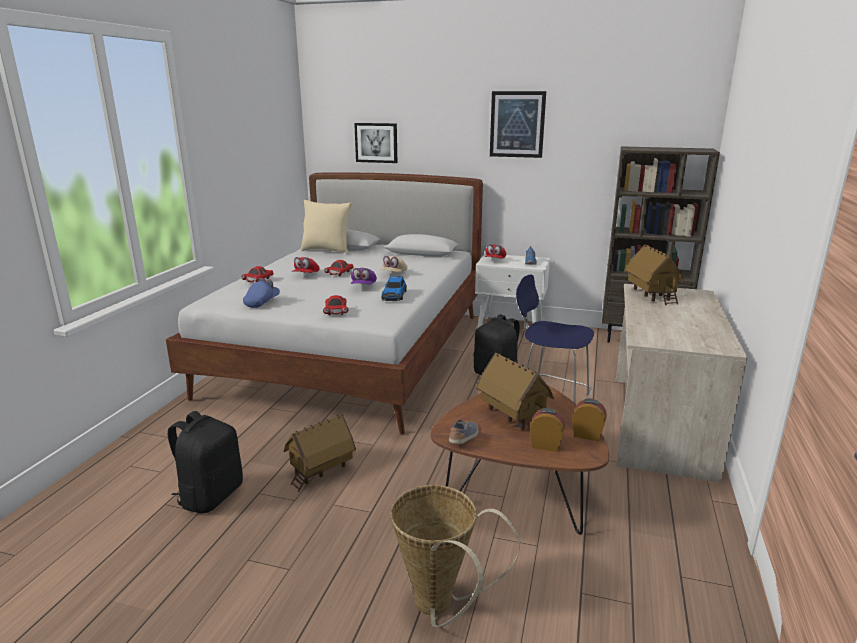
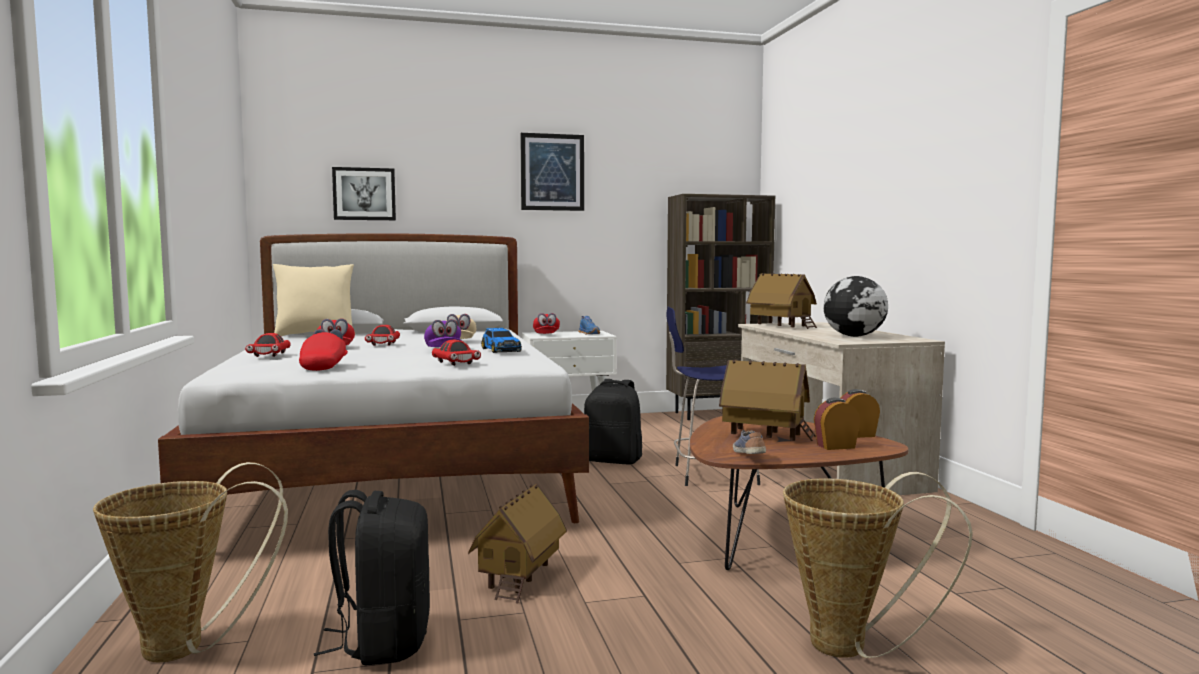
camera: 30 degrees left, 15 degrees down
blue cap [243,278,280,308] -> red cap [299,329,348,371]
none -> basket [93,462,288,662]
none -> globe [823,276,888,337]

